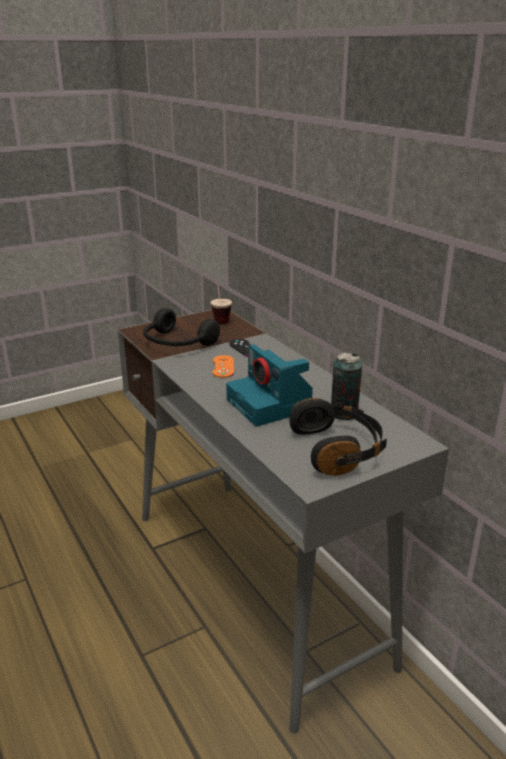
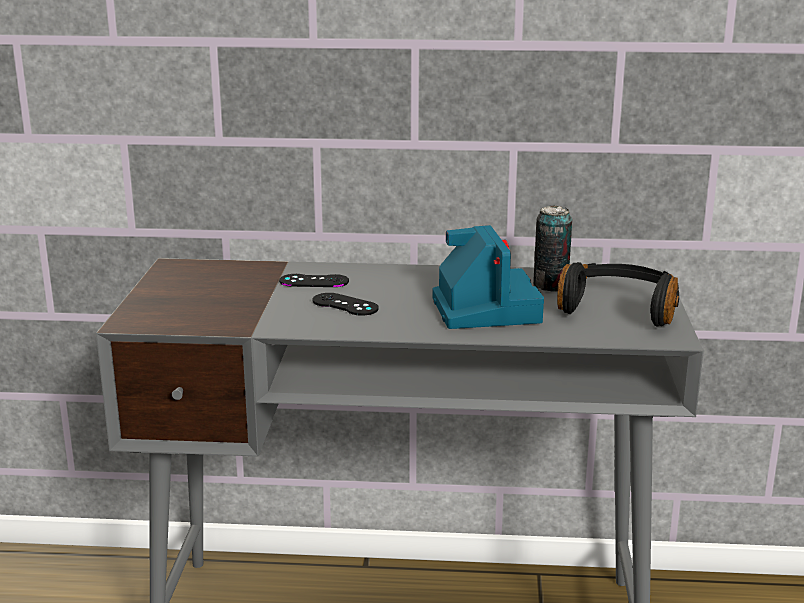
camera: 55 degrees left, 5 degrees down
black headphones [143,308,220,346] -> none
cup [211,279,232,324] -> none
orange game controller [212,355,234,378] -> black game controller [313,293,379,316]
camera [226,344,313,426] -> camera turned 105 degrees counterclockwise [432,225,544,329]

